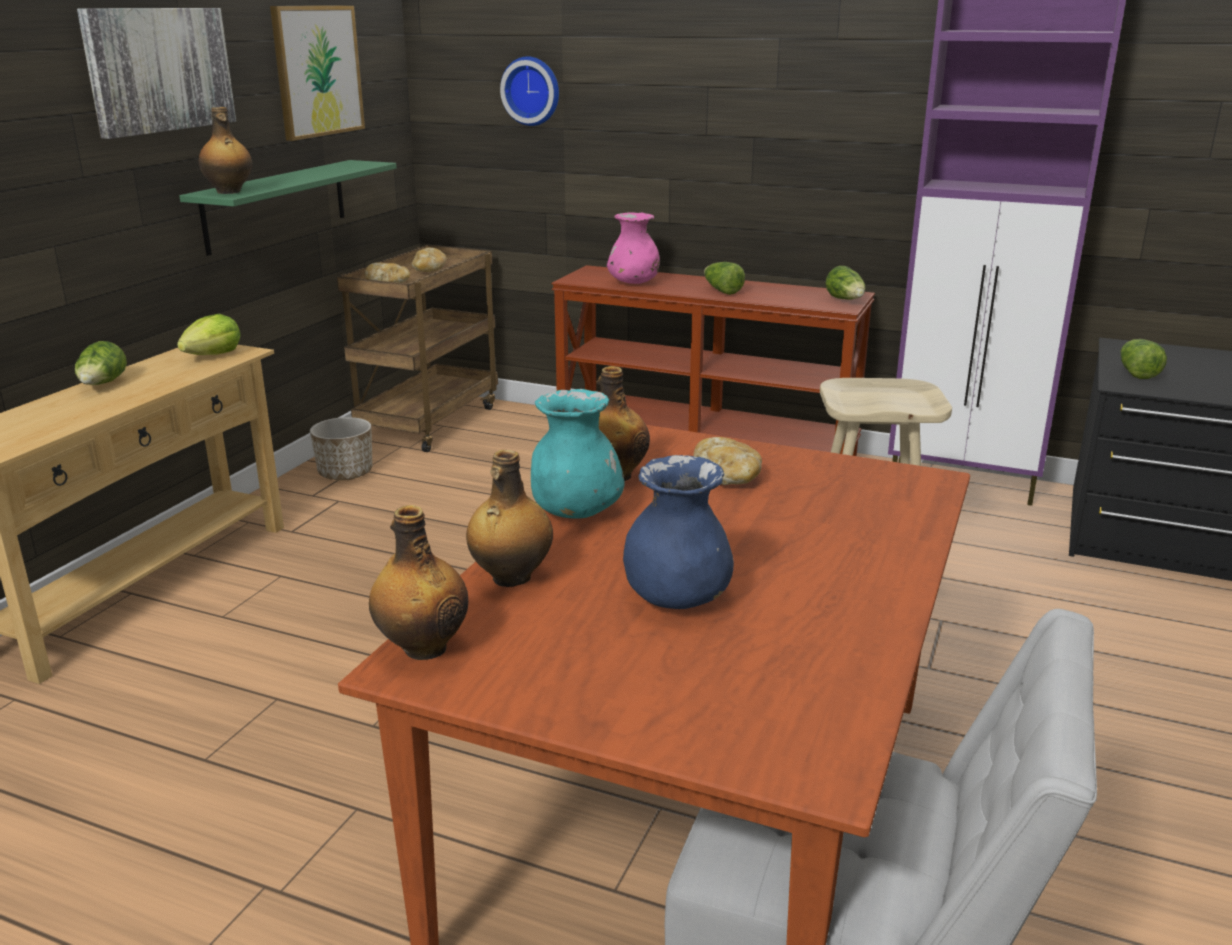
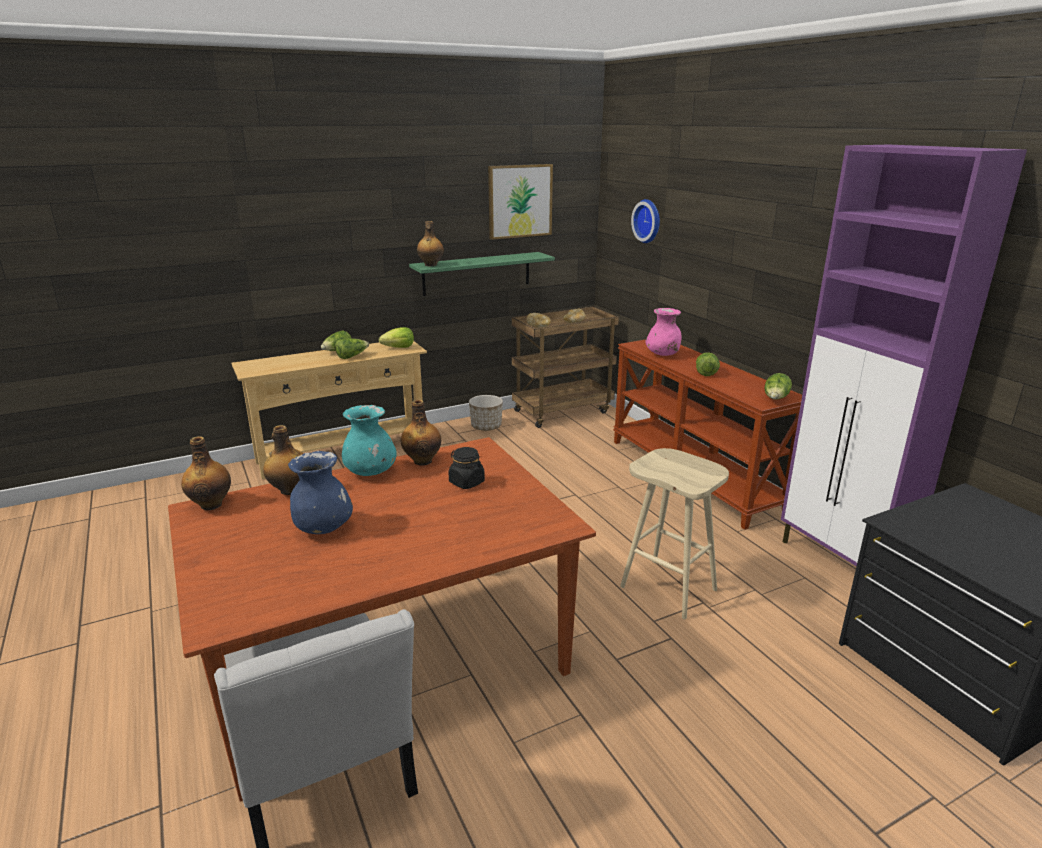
camera: 40 degrees right, 0 degrees up
picture [77,8,236,139] -> none
bread [693,437,762,485] -> black jar [449,447,485,489]
lettuce [1121,339,1167,379] -> lettuce moved to [335,338,369,359]

